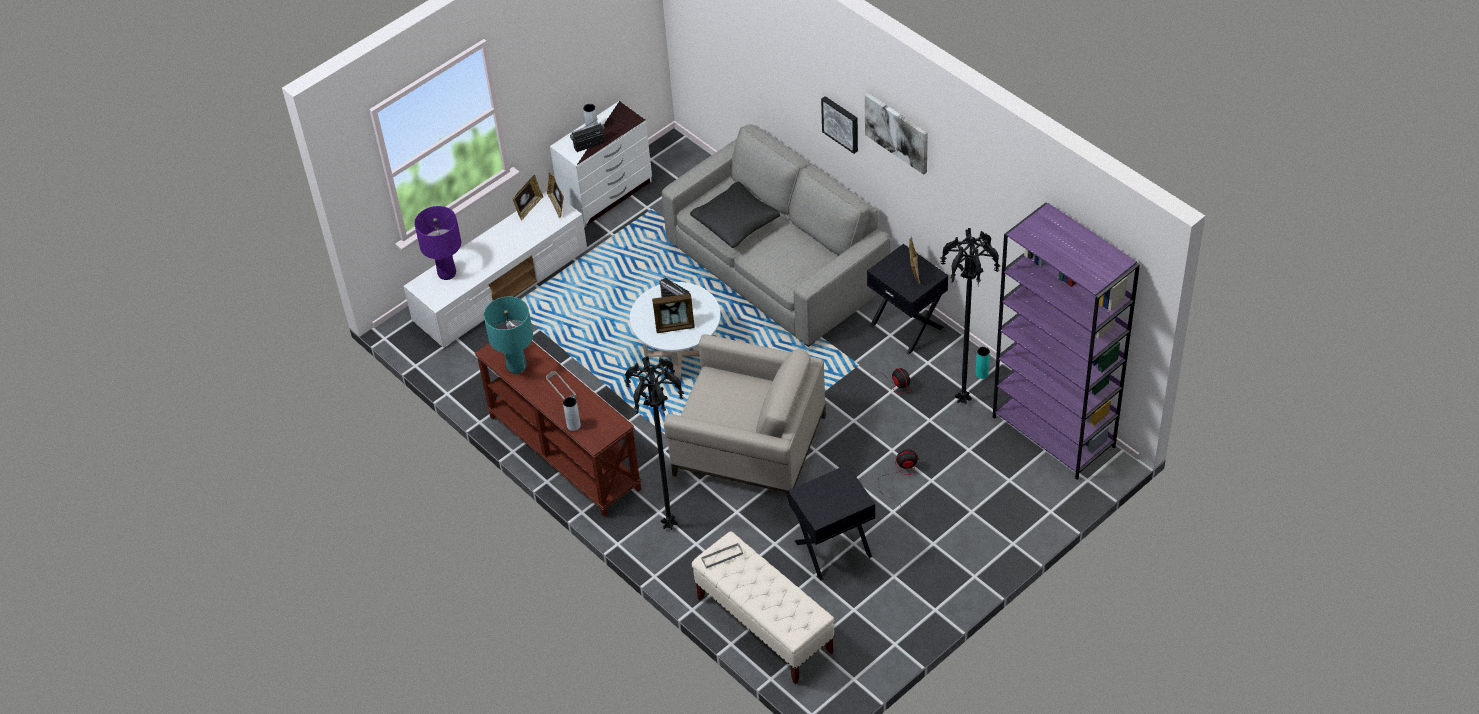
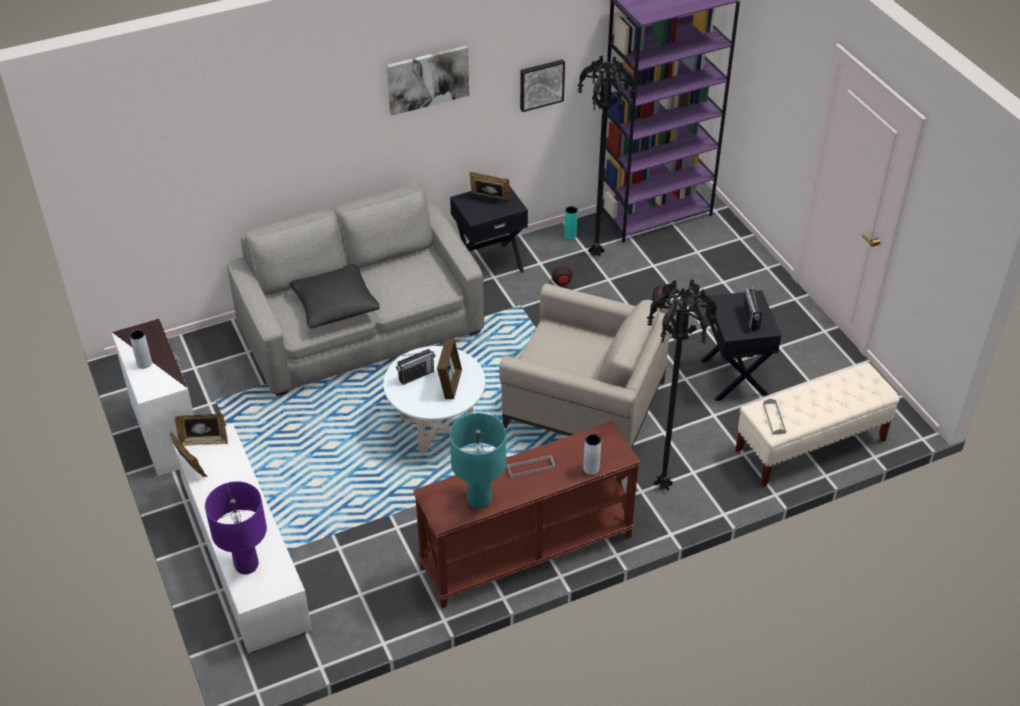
camera: 75 degrees left, 5 degrees down
radio [570,119,605,152] -> radio moved to [743,283,763,331]
beige armchair [664,334,826,501] -> beige armchair turned 75 degrees clockwise [499,284,671,449]
picture [821,96,858,154] -> picture moved to [520,59,565,112]

